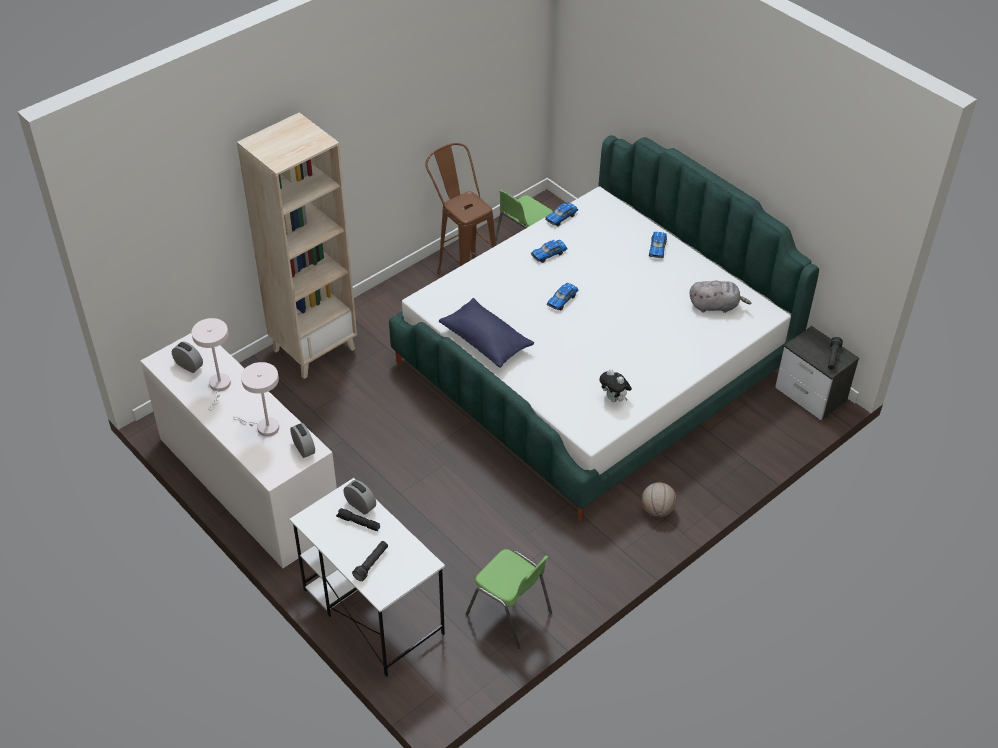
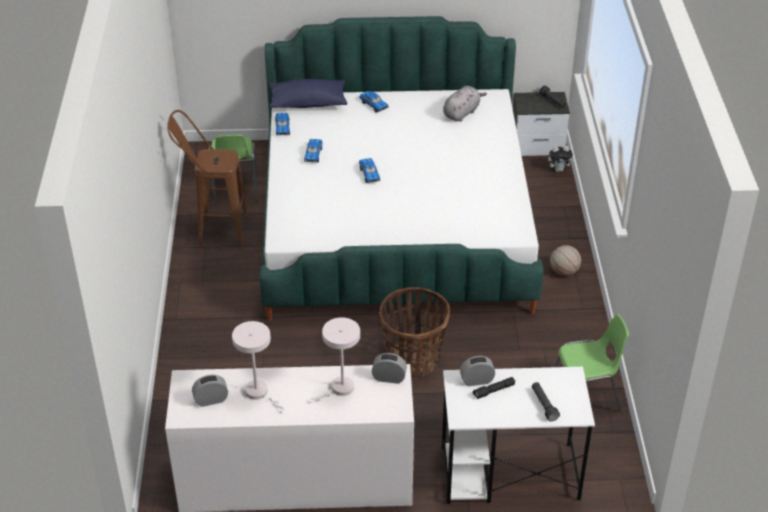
camera: 50 degrees left, 5 degrees down
beige bookcase [237,112,357,379] -> none
blue pillow [439,298,534,368] -> blue pillow moved to [270,79,347,108]
plush toy [599,369,632,402] -> plush toy moved to [548,146,574,172]
none -> basket [379,287,450,378]

